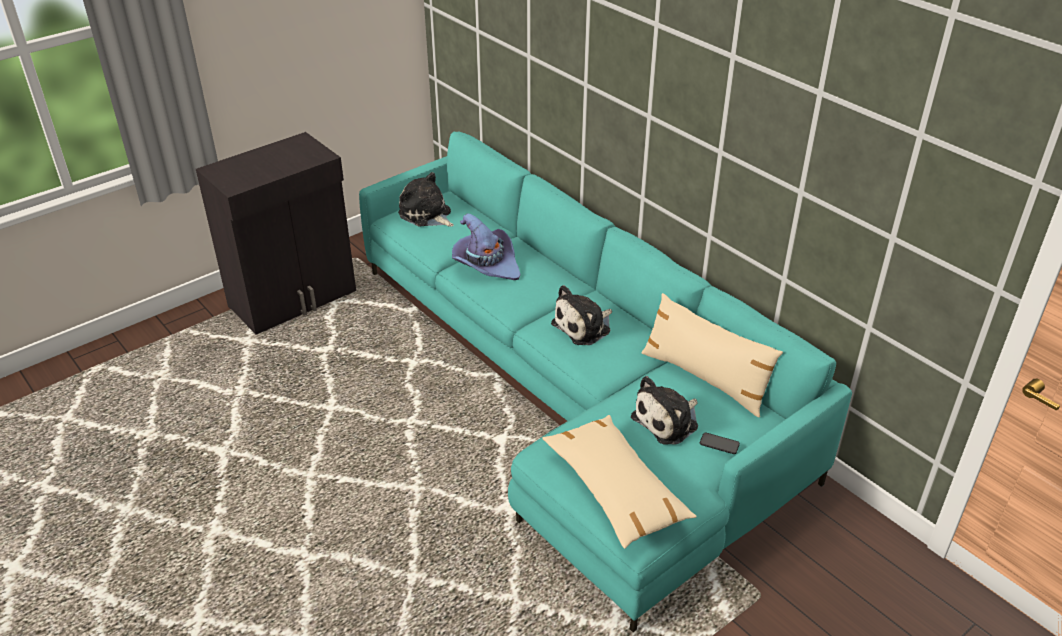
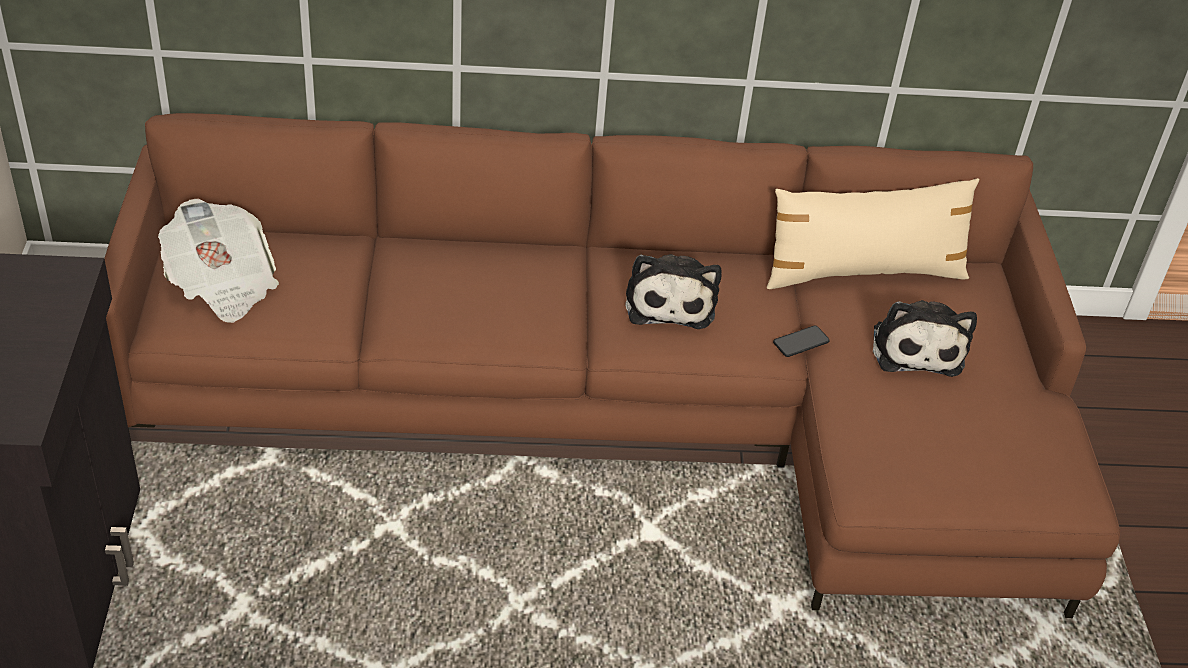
camera: 55 degrees left, 5 degrees up
turquoise sofa [359,132,852,632] -> brown sofa [104,113,1120,618]
plush toy [398,172,454,227] -> newspaper [158,199,279,323]
purple hat [452,213,520,280] -> none
beige pillow [542,415,697,549] -> none
phone [700,432,740,454] -> phone moved to [773,325,830,357]

